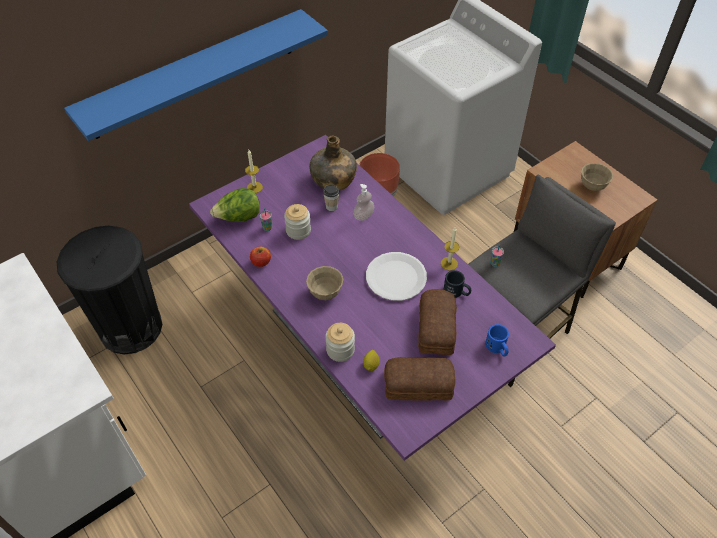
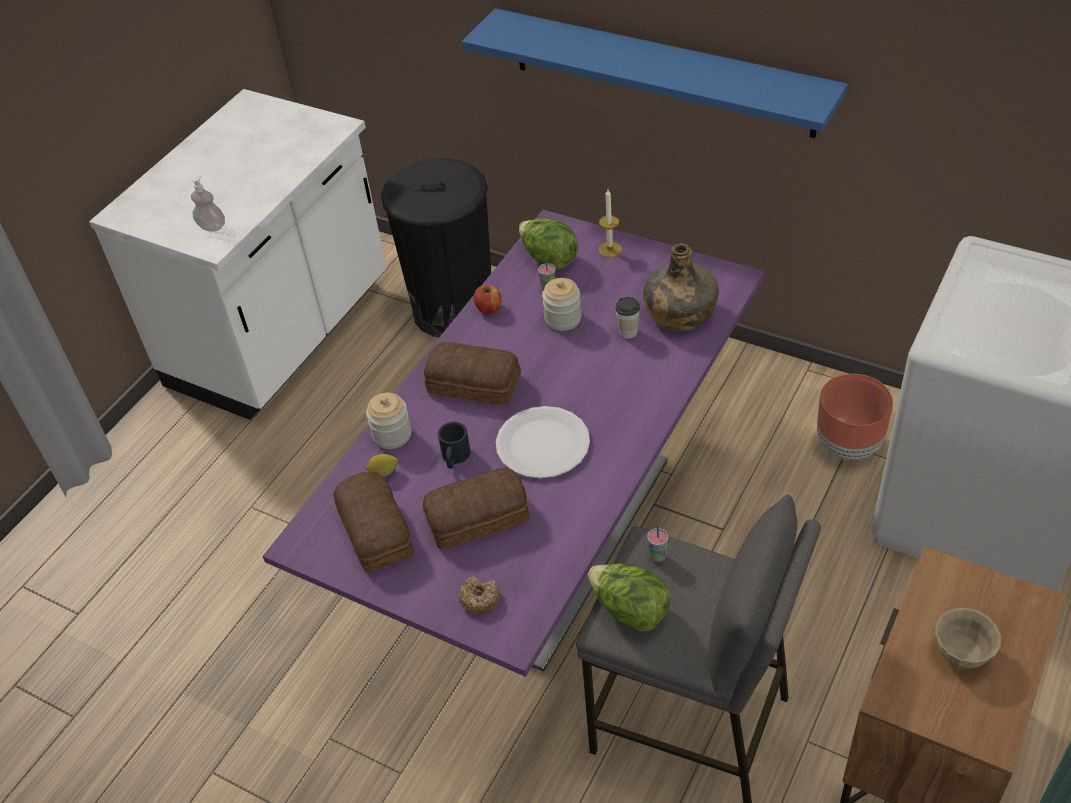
camera: 70 degrees right, 5 degrees down
beige bowl [306,266,344,300] -> bread [424,342,521,405]
soap dispenser [353,184,374,221] -> soap dispenser moved to [191,175,225,232]
candle [441,227,460,271] -> none
black mug [444,270,471,298] -> black mug moved to [438,422,470,469]
blue mug [485,324,509,357] -> donut [459,576,500,614]
none -> lettuce [588,564,671,632]

